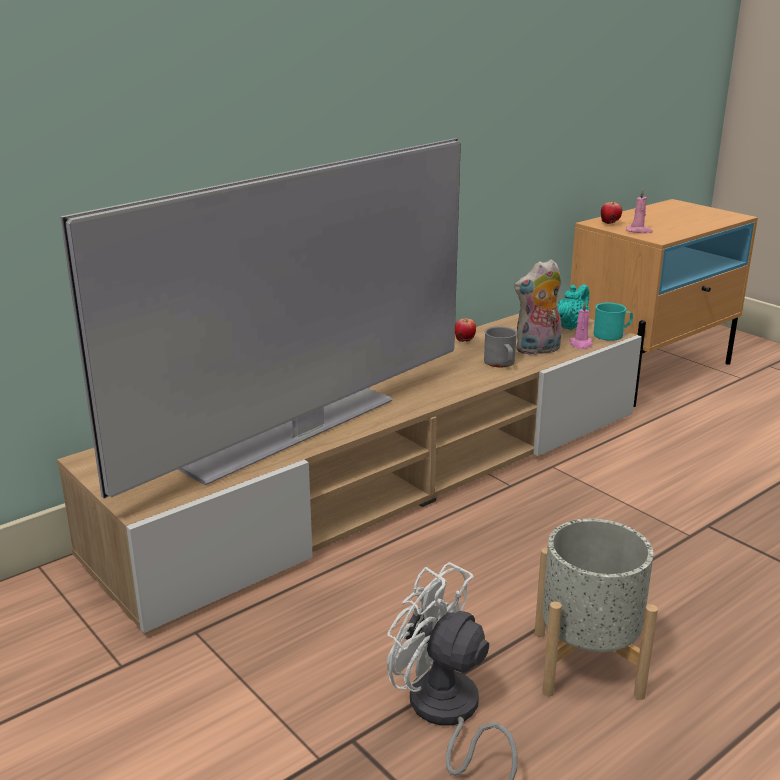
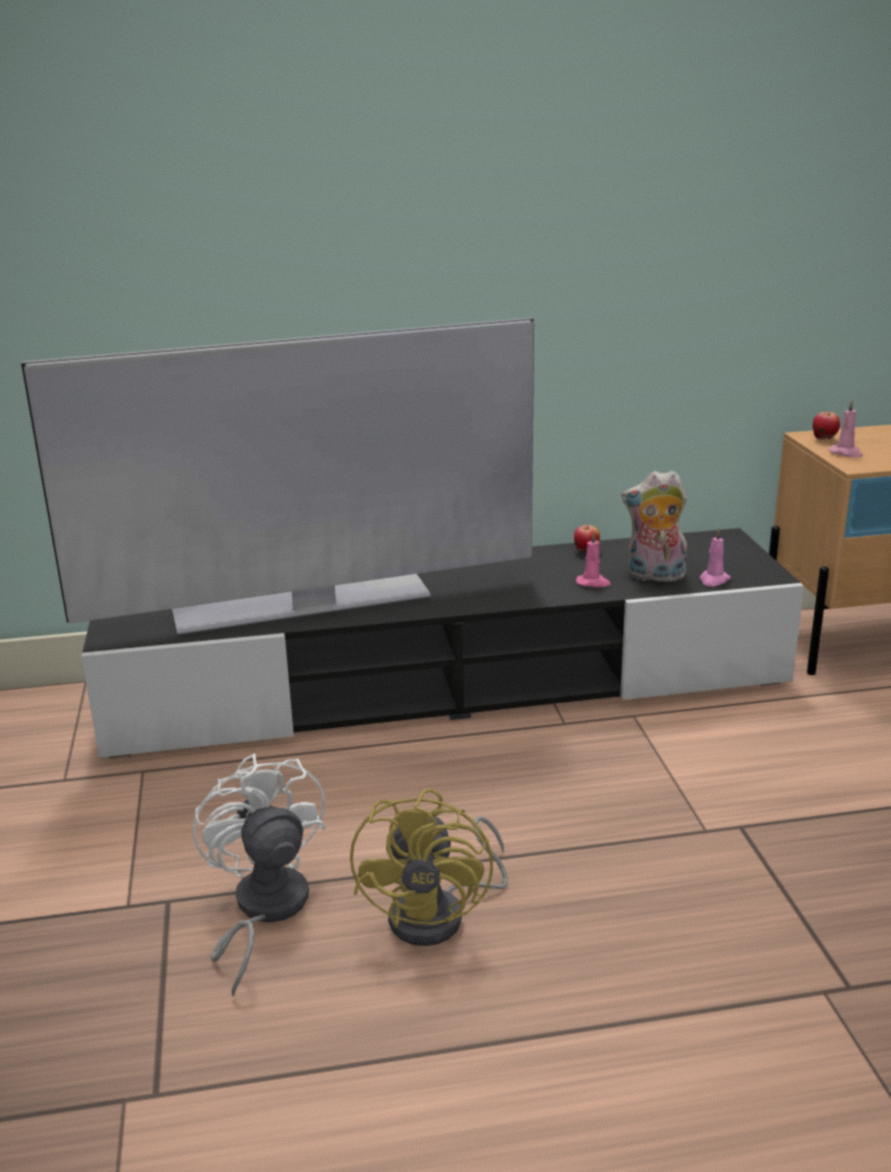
camera: 30 degrees right, 0 degrees up
beige tv stand [57,314,642,633] -> black tv stand [81,528,804,758]
grey mug [484,326,517,367] -> pink candle [576,532,611,587]
grey planter [535,519,658,700] -> yellow fan [350,788,508,946]
turquoise teapot [557,284,589,330] -> none
turquoise mug [594,303,633,341] -> none

